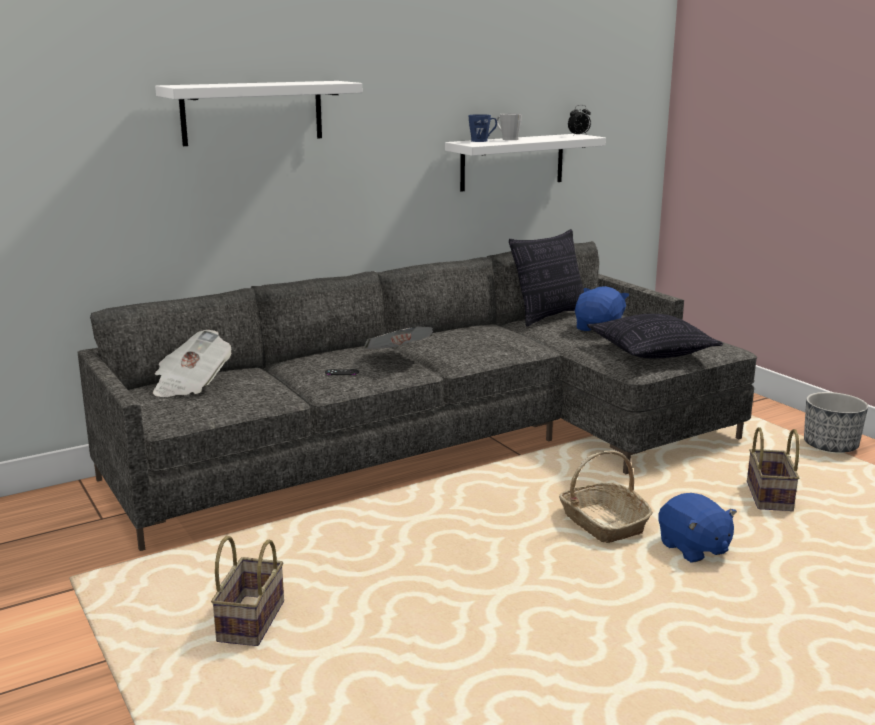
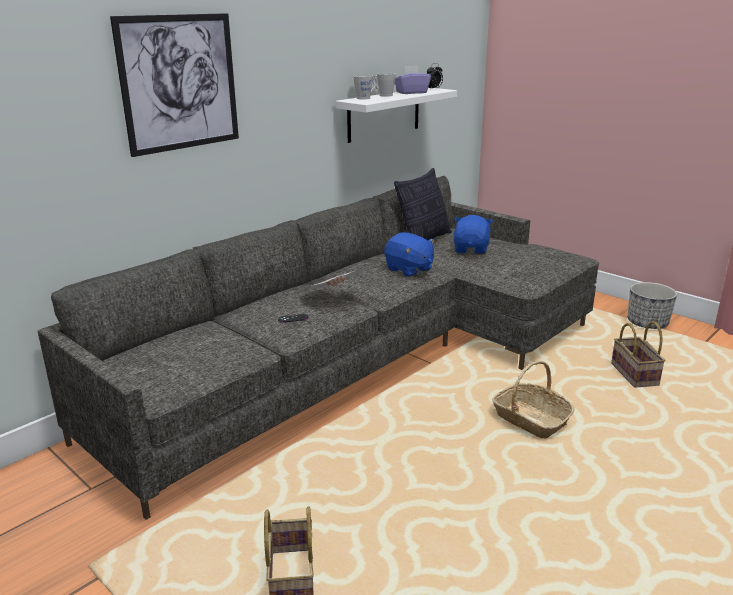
camera: 15 degrees left, 5 degrees up
newspaper [153,330,232,397] -> none
white shelf [155,81,362,146] -> picture [110,13,239,157]
blue mug [468,114,497,142] -> grey mug [354,75,377,100]
pillow [587,314,723,359] -> none
blue plush toy [658,493,737,563] -> blue plush toy moved to [384,232,435,277]
none -> purple tissue box [395,65,431,94]

